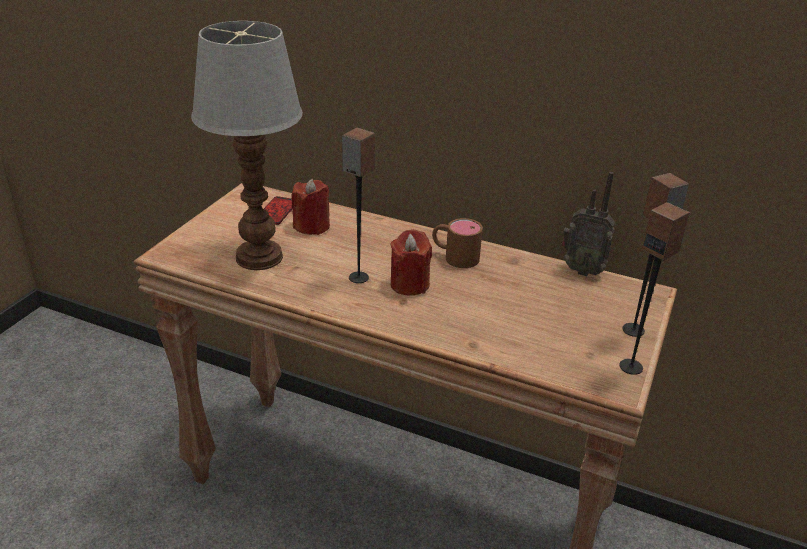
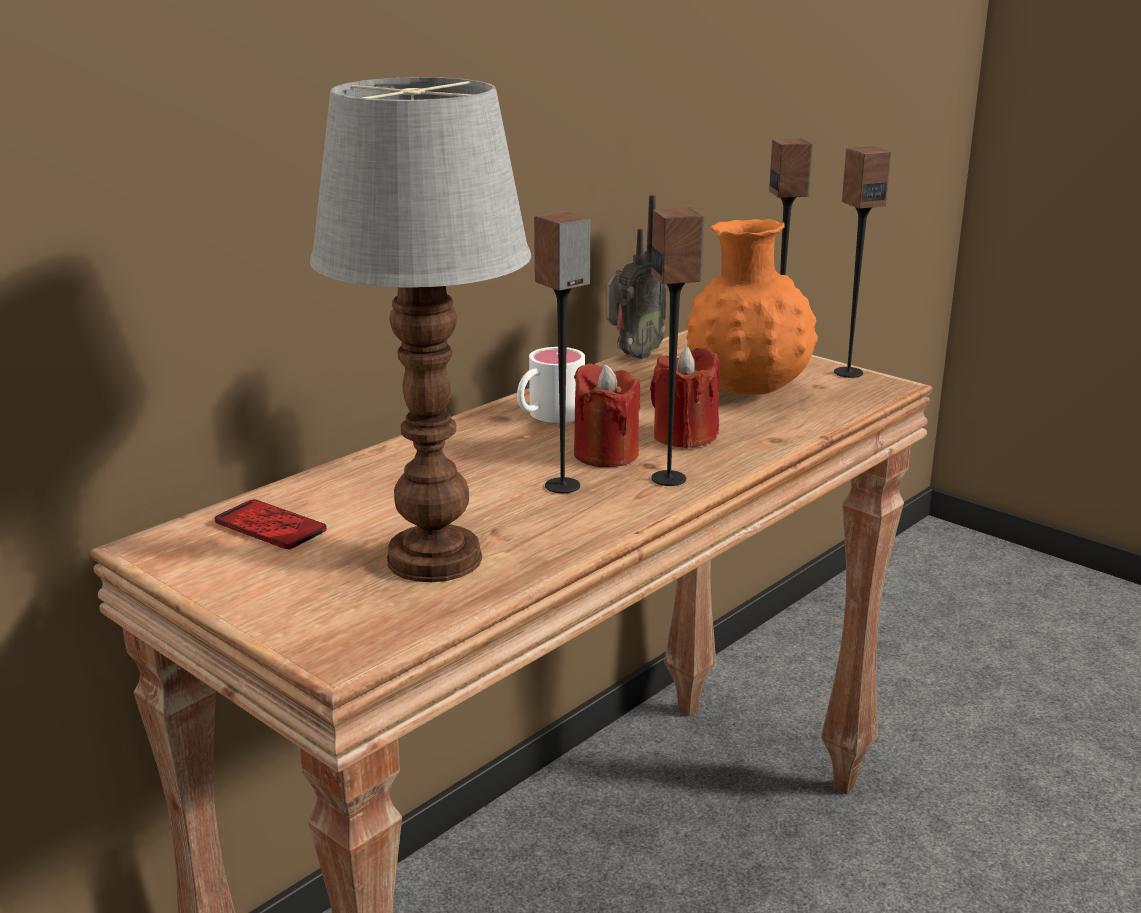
camera: 70 degrees left, 10 degrees down
red candle [292,179,330,235] -> red candle moved to [650,346,720,449]
brown mug [432,218,483,268] -> white mug [517,347,585,423]
none -> speaker [651,208,704,486]
none -> orange vase [686,219,818,395]

